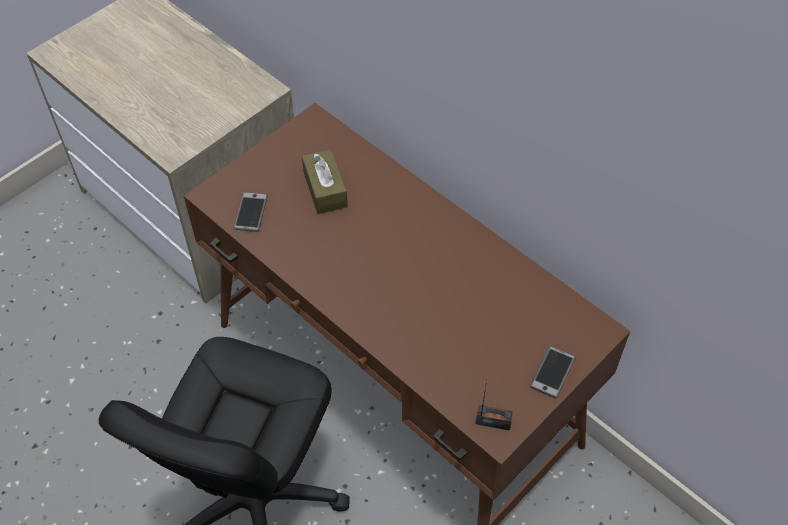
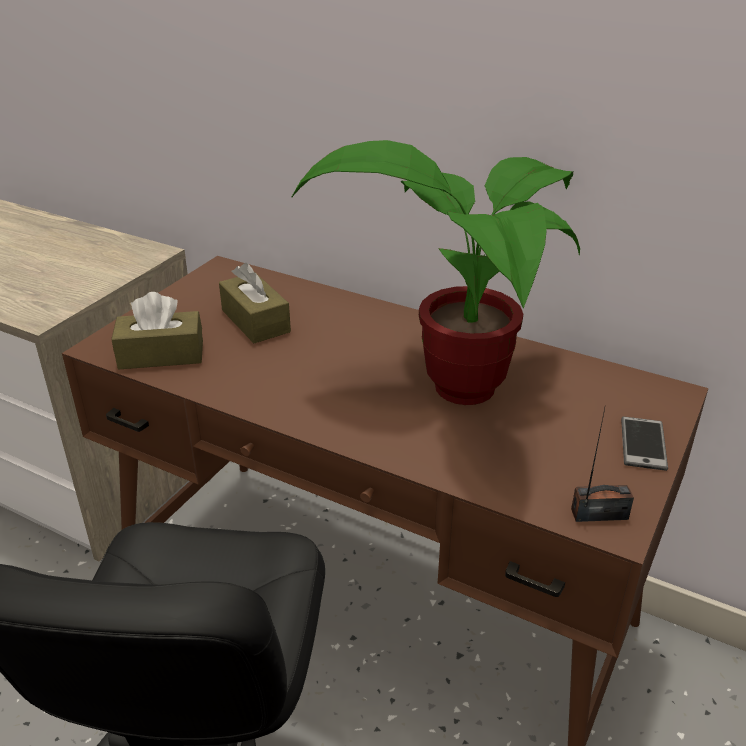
camera: 15 degrees left, 20 degrees down
phone [234,192,268,232] -> brown tissue box [111,292,203,369]
none -> potted plant [291,140,580,405]

